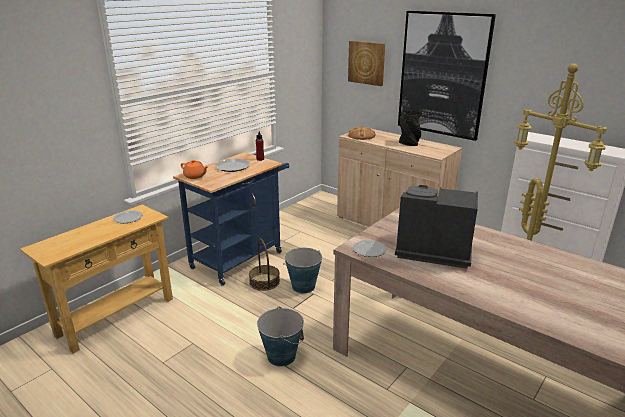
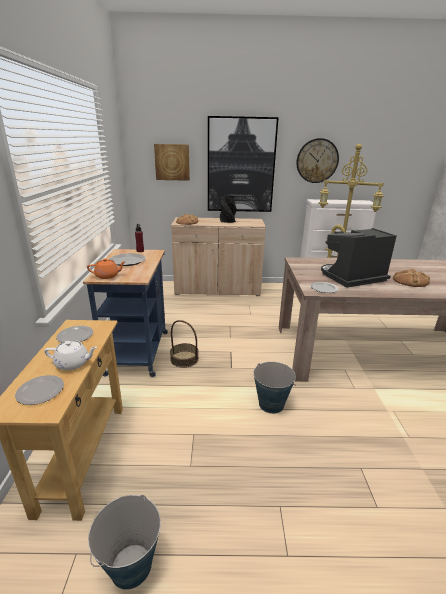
camera: 40 degrees left, 0 degrees up
bucket [284,248,322,293] -> bucket moved to [88,495,161,590]
none -> plate [15,375,64,405]
none -> white teapot [44,340,97,371]
none -> wall clock [296,138,339,183]
none -> bread [393,269,430,287]

